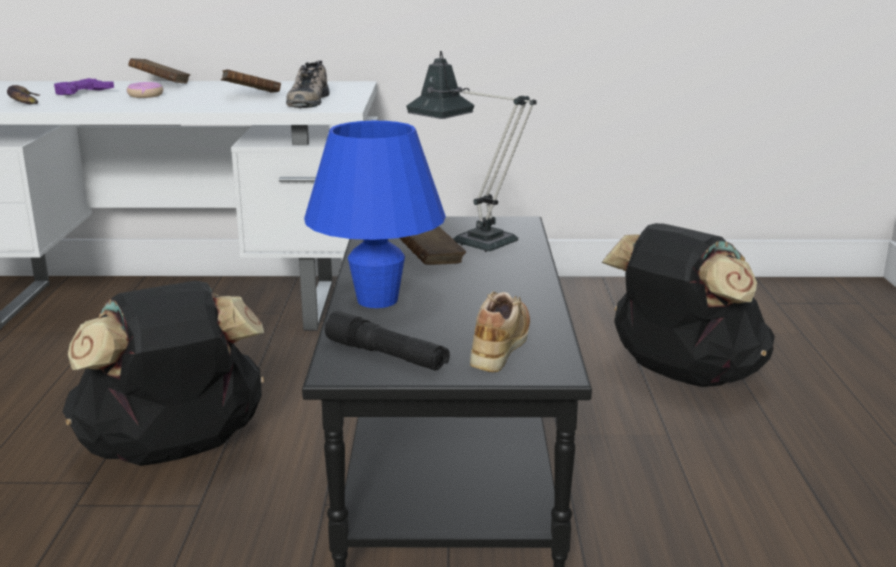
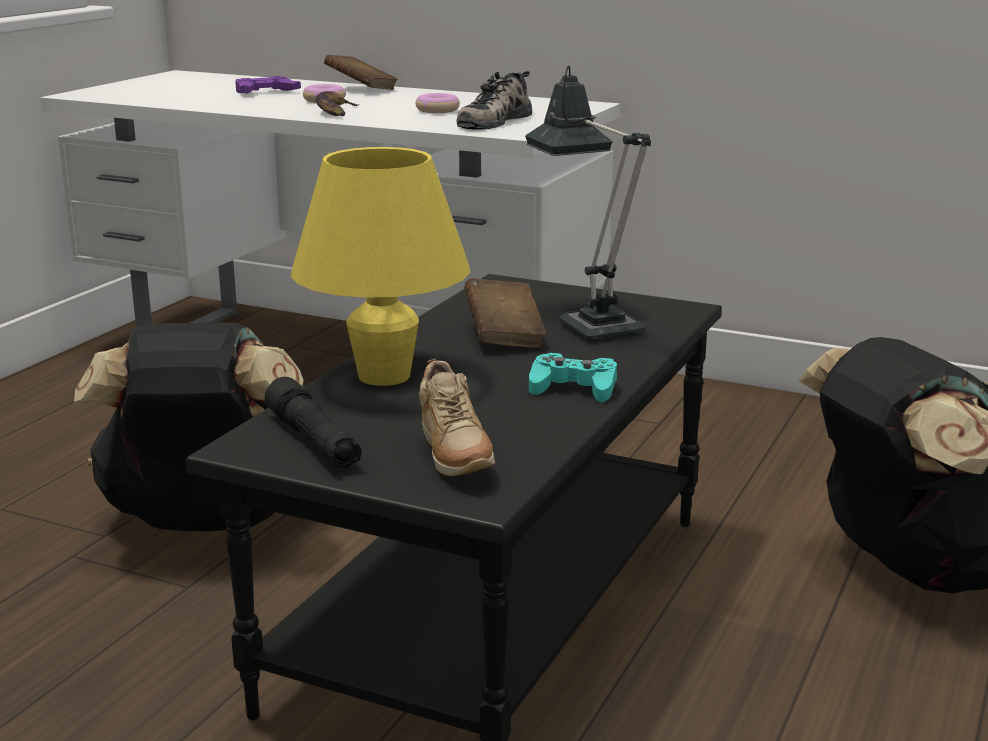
camera: 25 degrees right, 0 degrees up
banana [7,85,41,104] -> banana moved to [316,91,359,116]
brown book [221,69,281,93] -> donut [416,93,460,113]
blue table lamp [304,121,446,308] -> yellow table lamp [291,147,470,386]
beige shoe [470,291,530,372] -> beige shoe turned 120 degrees clockwise [419,359,495,476]
none -> turquoise game controller [529,353,617,402]

